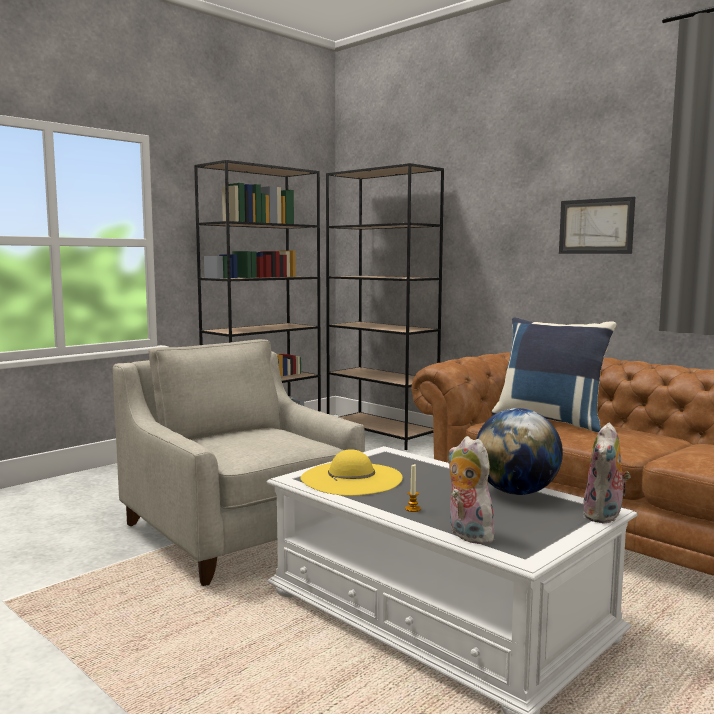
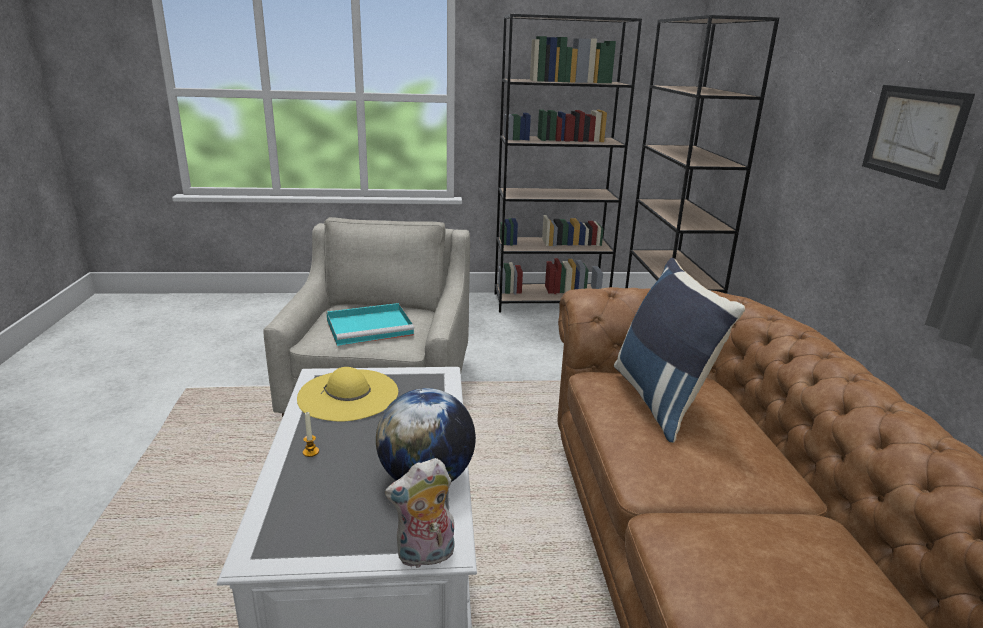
camera: 40 degrees right, 15 degrees up
plush toy [448,436,494,544] -> none
none -> turquoise tray [326,303,414,346]

